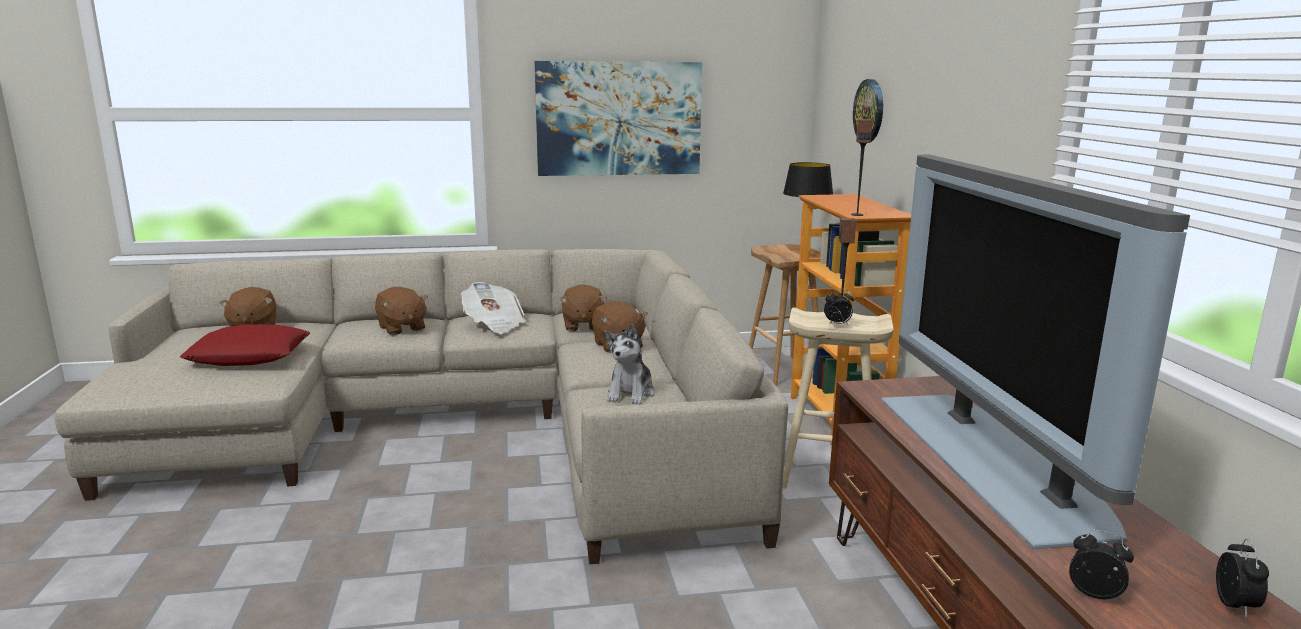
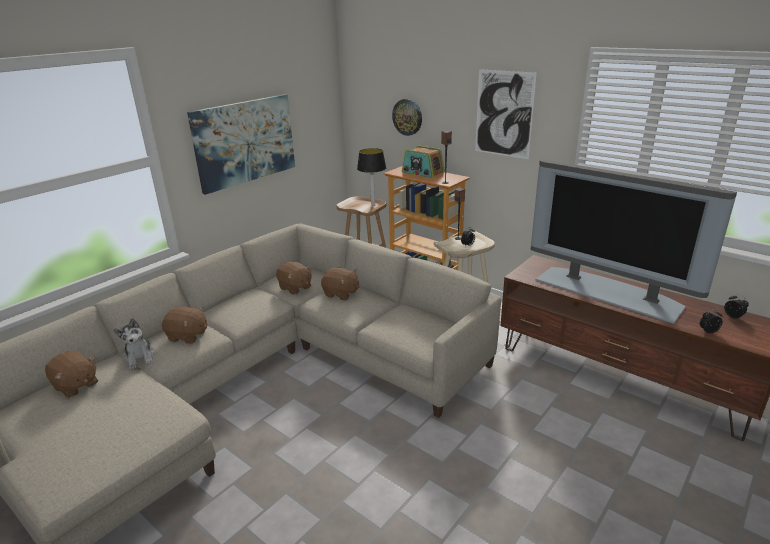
camera: 40 degrees left, 10 degrees up
red pillow [180,325,310,366] -> none
newspaper [461,282,526,334] -> none
plush toy [605,324,655,405] -> plush toy moved to [113,318,156,369]
none -> radio [402,146,445,178]
none -> picture [475,69,537,159]

